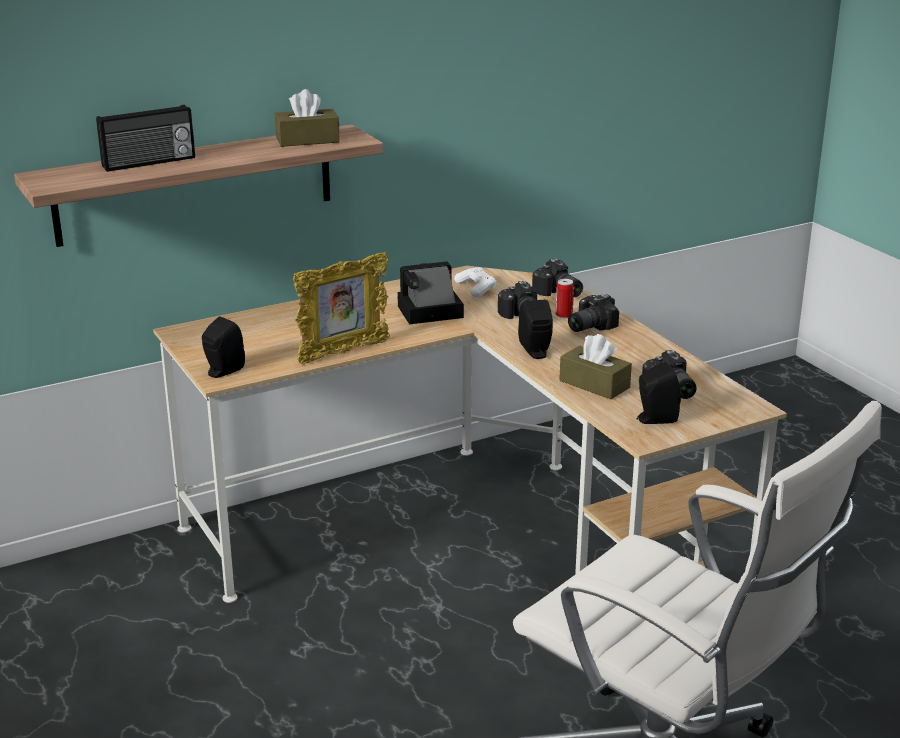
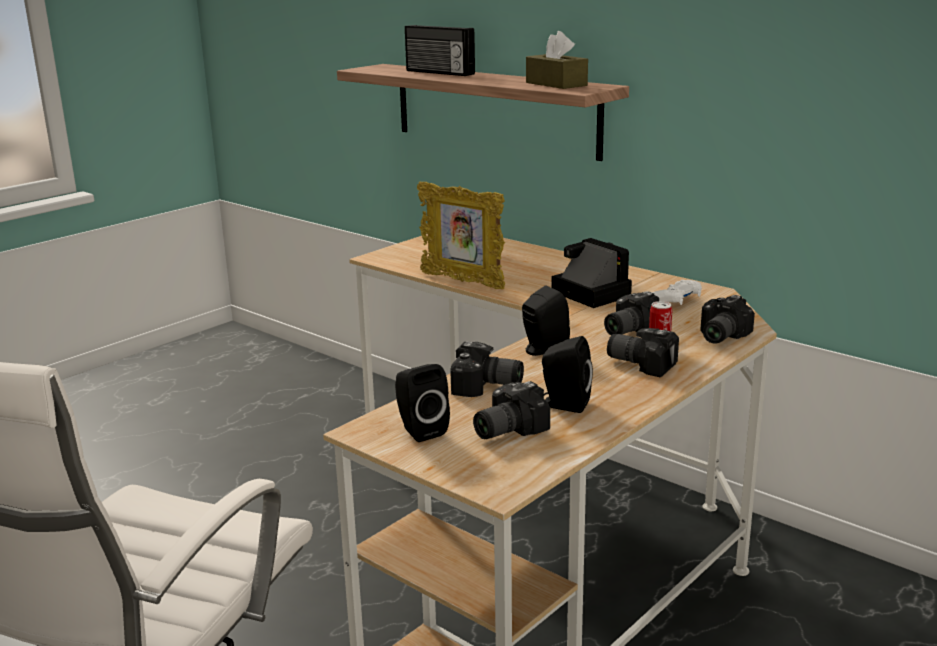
camera: 70 degrees right, 5 degrees down
black speaker [202,316,245,378] -> black speaker moved to [542,336,593,413]
brown tissue box [559,334,632,399] -> camera [450,341,524,397]

